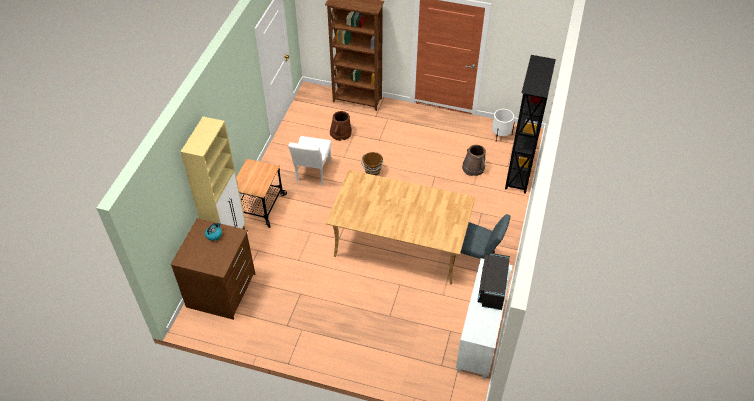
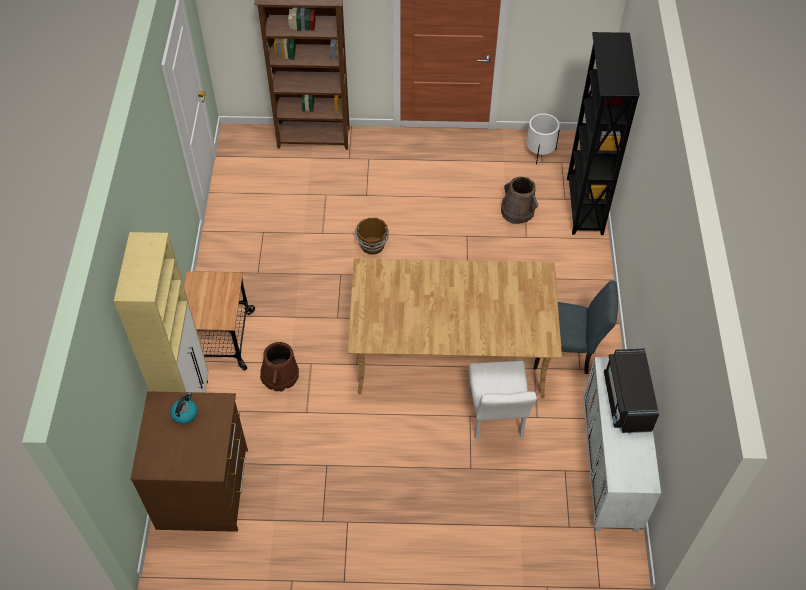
camera: 15 degrees left, 5 degrees up
white chair [288,136,331,185] -> white chair moved to [469,361,537,440]
brown bucket [330,111,352,141] -> brown bucket moved to [260,342,299,391]

